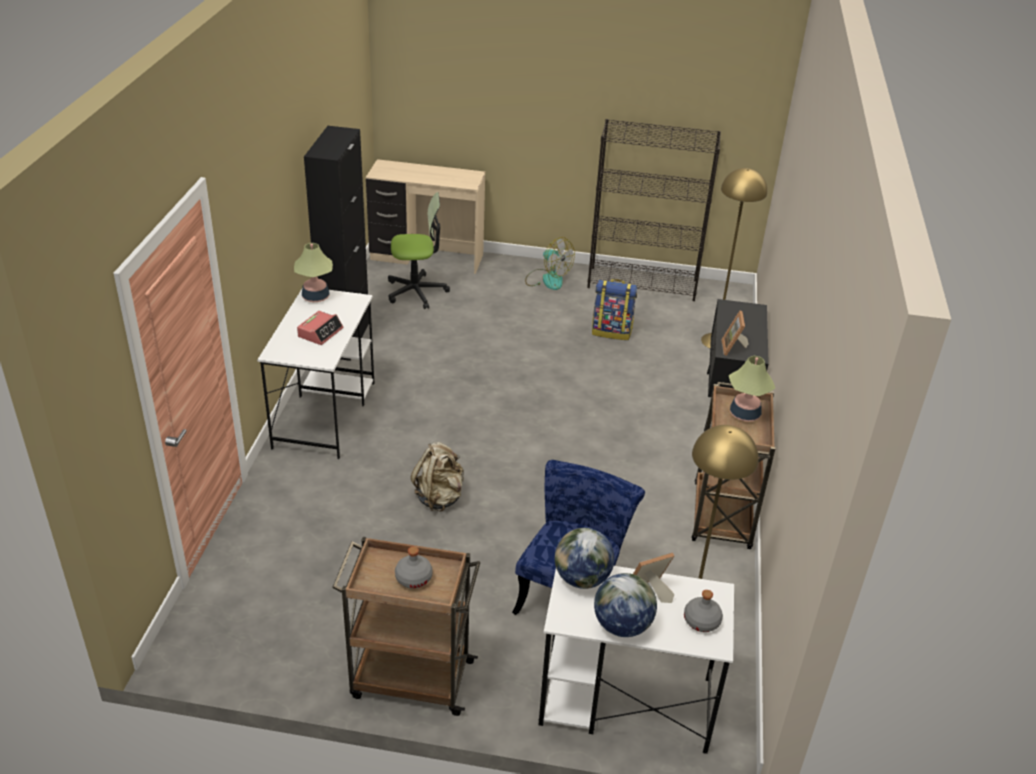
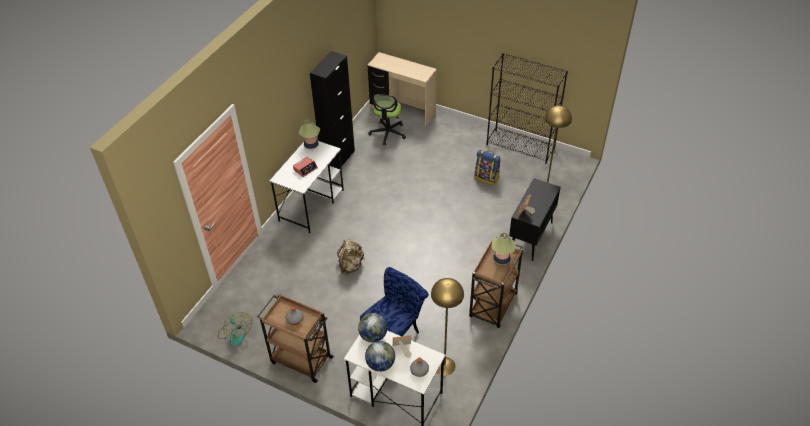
camera: 20 degrees right, 10 degrees up
office chair [388,192,450,309] -> office chair turned 90 degrees clockwise [368,94,406,145]
fan [525,237,575,290] -> fan moved to [218,312,252,347]

